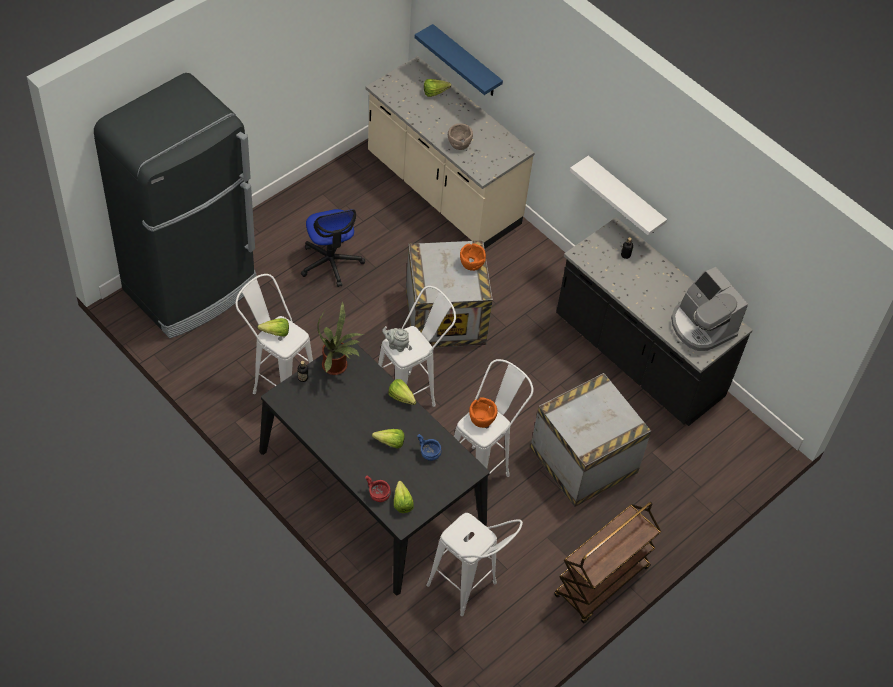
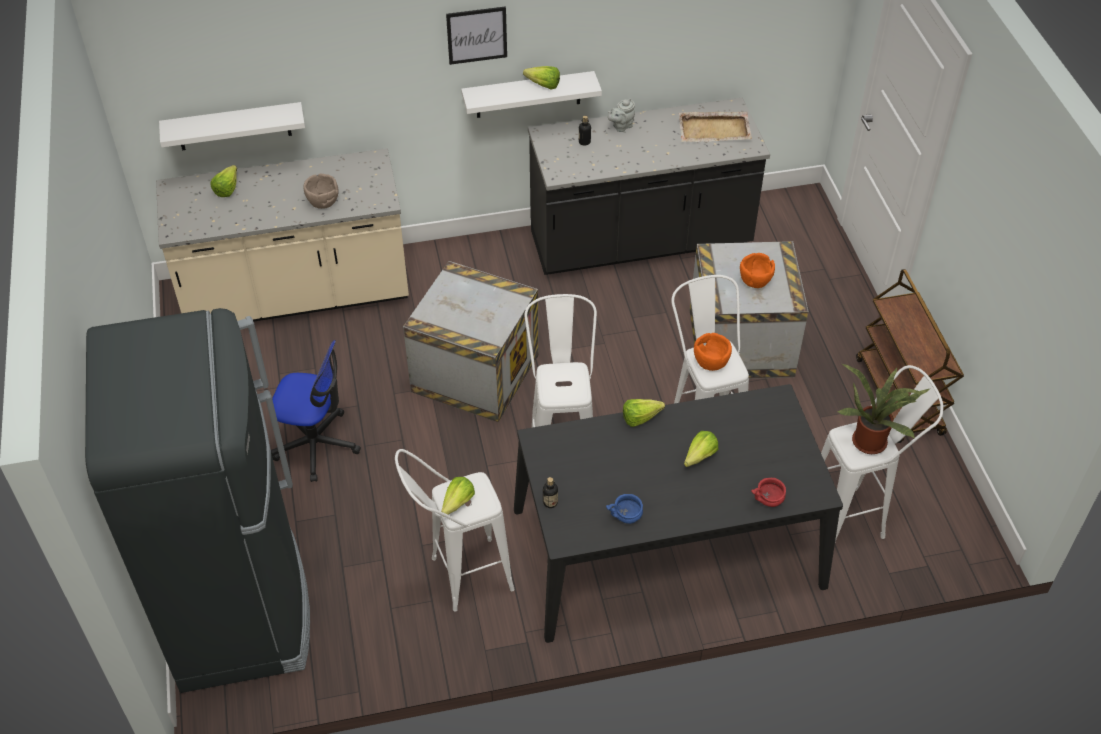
camera: 55 degrees left, 5 degrees down
potted plant [317,302,364,375] -> potted plant moved to [838,364,930,454]
grey teapot [382,326,409,352] -> grey teapot moved to [608,99,635,132]
lettuce [394,481,414,513] -> lettuce moved to [523,66,560,89]
blue shelf [415,24,503,96] -> white shelf [159,102,305,150]
blue bowl [417,434,441,461] -> blue bowl moved to [606,494,643,524]
orange bowl [460,243,486,271] -> orange bowl moved to [740,253,775,288]
coffee machine [671,267,748,351] -> beige tray [679,112,752,142]
none -> picture [446,6,507,65]

